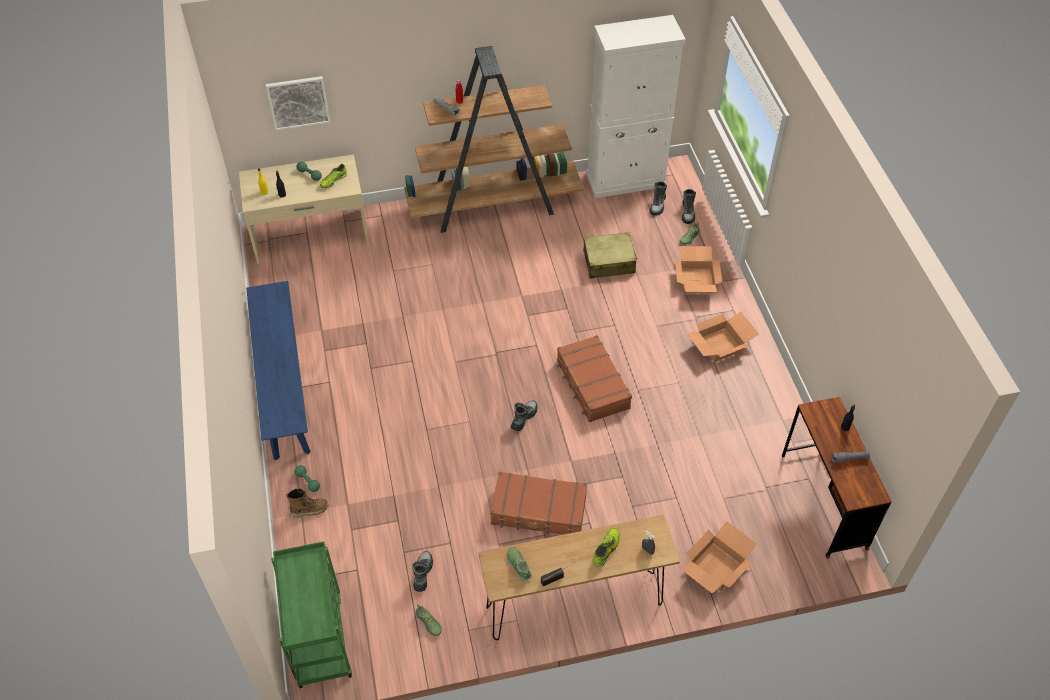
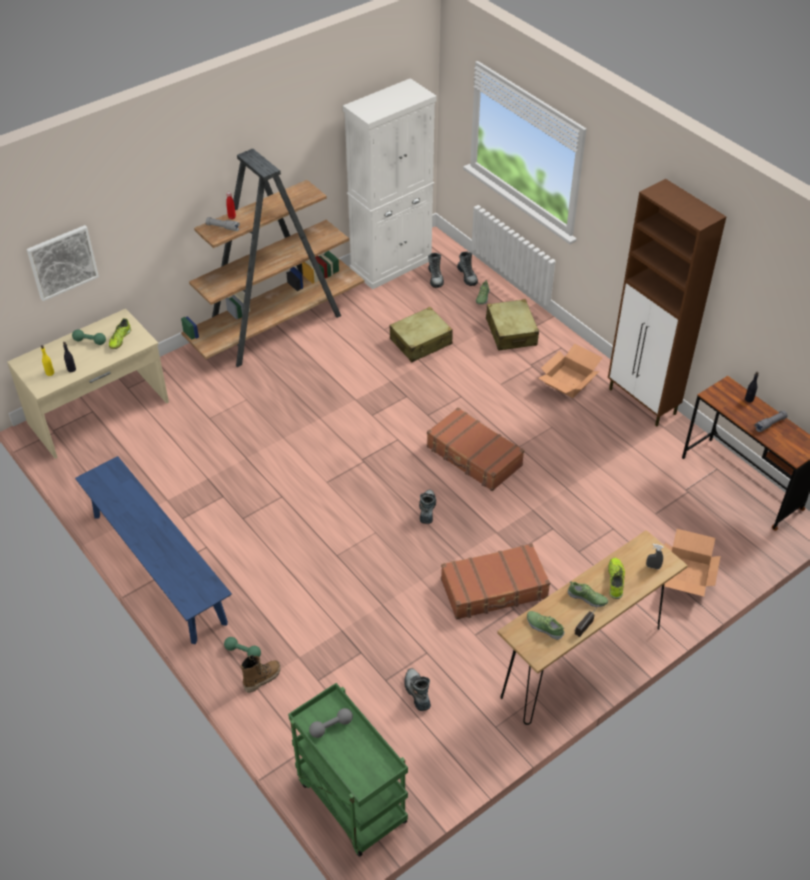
camera: 25 degrees left, 5 degrees down
shoe [415,604,442,636] -> shoe moved to [568,581,608,607]
cardboard box [675,246,722,293] -> beige suitcase [486,299,539,351]
none -> grey dumbbell [309,708,353,738]
none -> brown cabinet [608,179,726,427]

